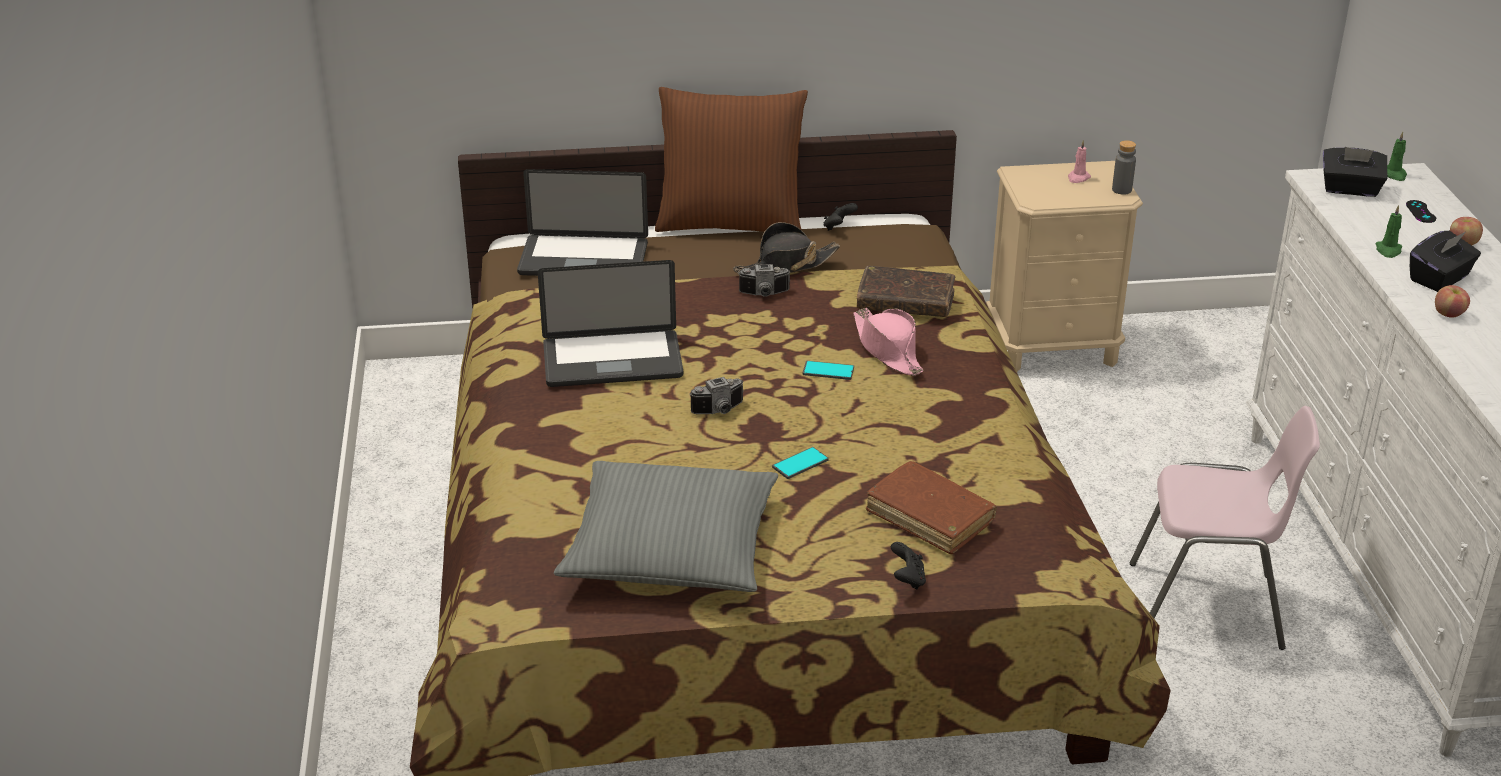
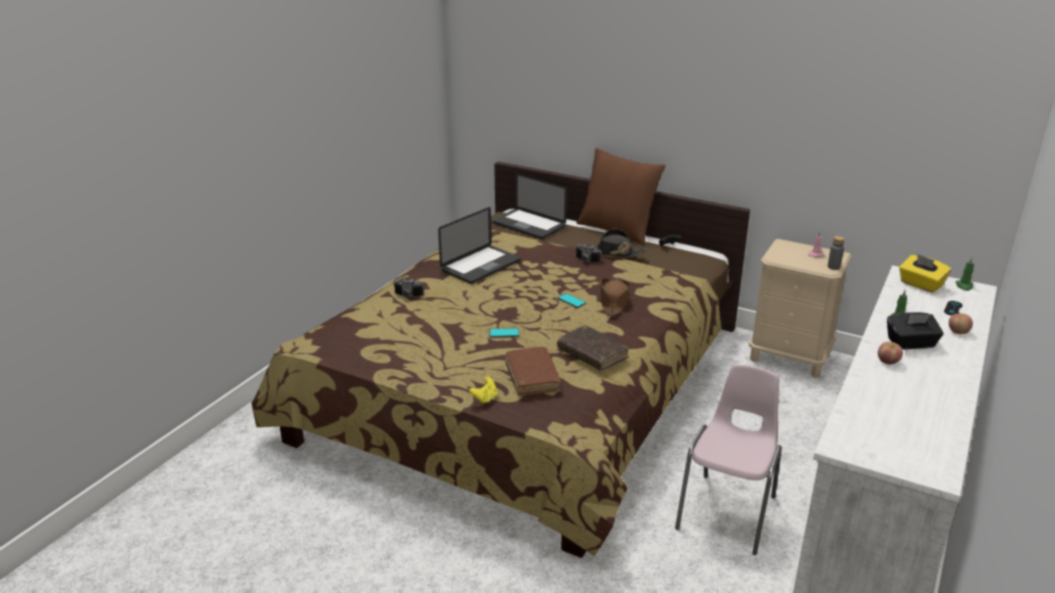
camera: 35 degrees right, 5 degrees down
laptop [538,260,683,387] -> laptop turned 75 degrees counterclockwise [438,207,521,284]
grey pillow [554,461,778,592] -> none
camera [690,377,744,414] -> camera moved to [394,278,424,297]
pink hat [853,308,923,376] -> brown hat [601,278,630,316]
brown book [857,265,955,317] -> brown book moved to [557,325,629,370]
black game controller [891,542,926,589] -> yellow game controller [469,377,498,405]
pink chair [1130,406,1320,650] -> pink chair turned 105 degrees counterclockwise [675,364,782,555]
black tissue box [1323,147,1388,197] -> yellow tissue box [899,254,951,293]

